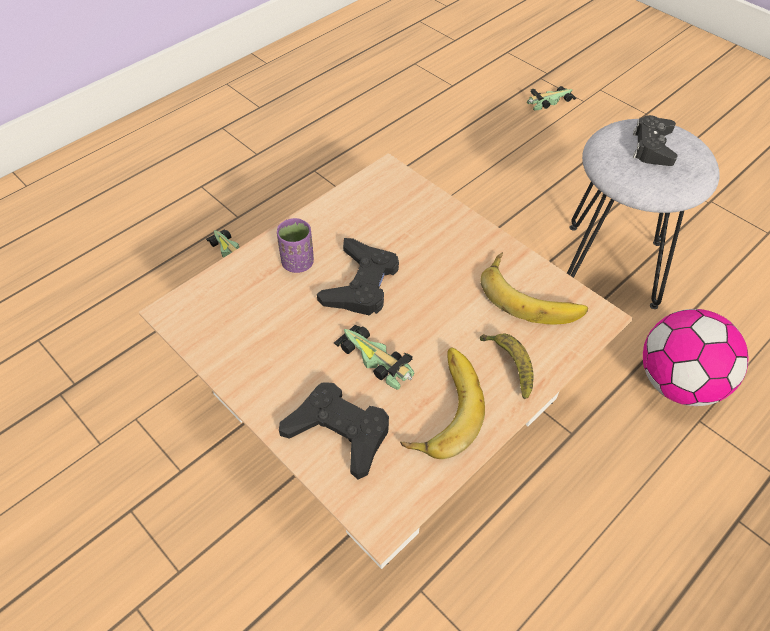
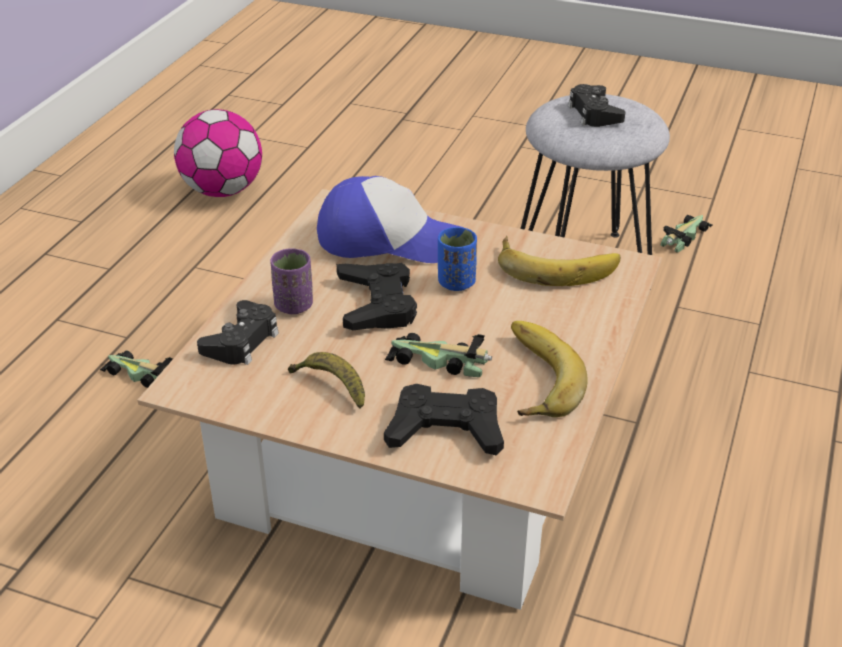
camera: 25 degrees left, 15 degrees down
banana [479,334,533,399] -> banana moved to [288,352,365,409]
toy car [527,86,577,111] -> toy car moved to [661,215,713,253]
football [643,309,748,406] -> football moved to [174,109,262,197]
none -> black game controller [197,300,279,365]
none -> cap [317,176,464,263]
none -> blue cup [438,227,477,291]

